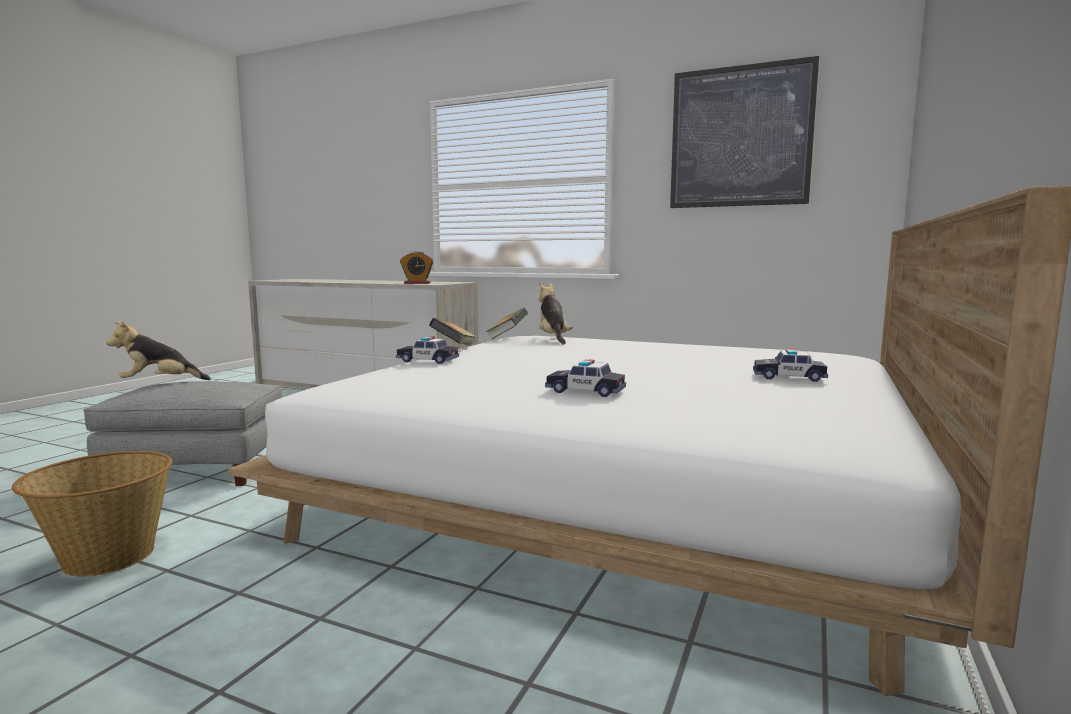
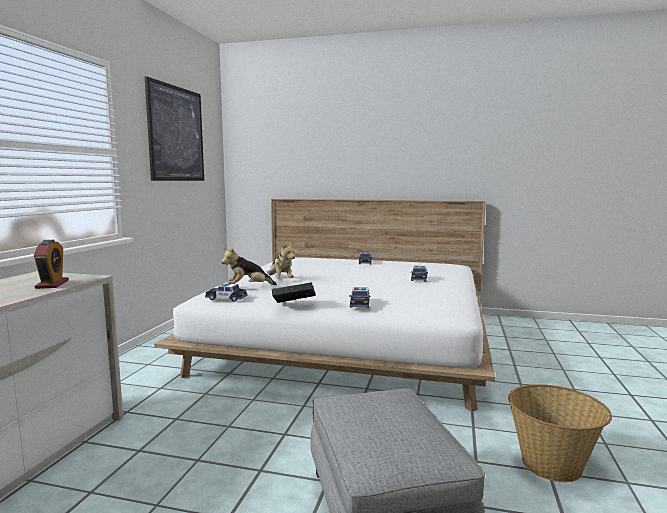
camera: 100 degrees left, 0 degrees up
plush toy [107,321,211,380] -> plush toy moved to [267,243,295,278]
book [486,308,528,339] -> toy car [205,282,247,302]

